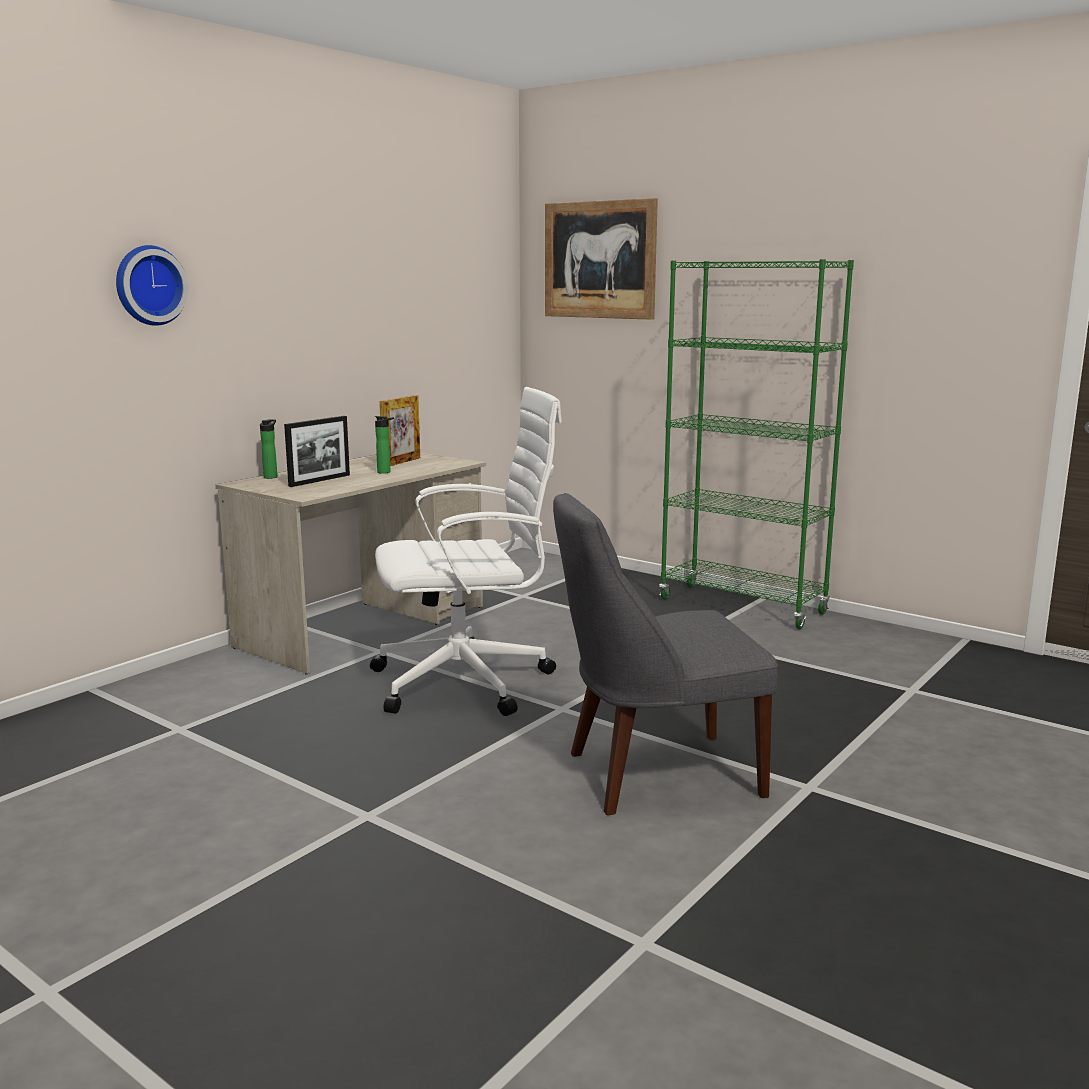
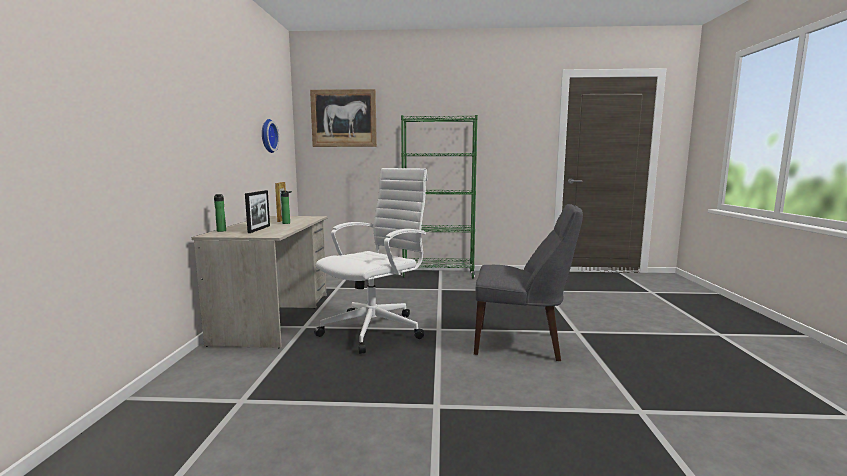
camera: 35 degrees left, 5 degrees down
wall clock [116,245,189,326] -> wall clock moved to [262,119,279,153]
grey chair [553,493,778,815] -> grey chair turned 120 degrees counterclockwise [474,204,583,361]

